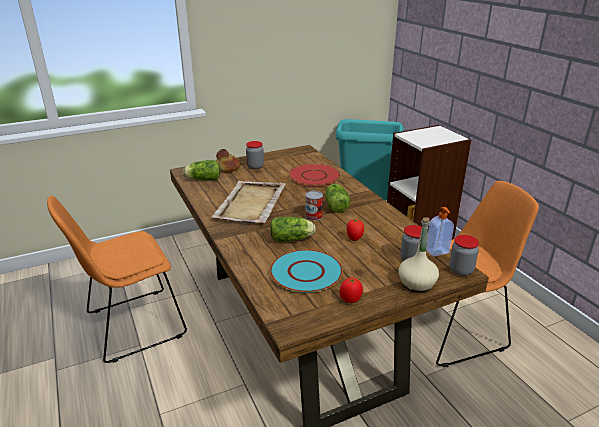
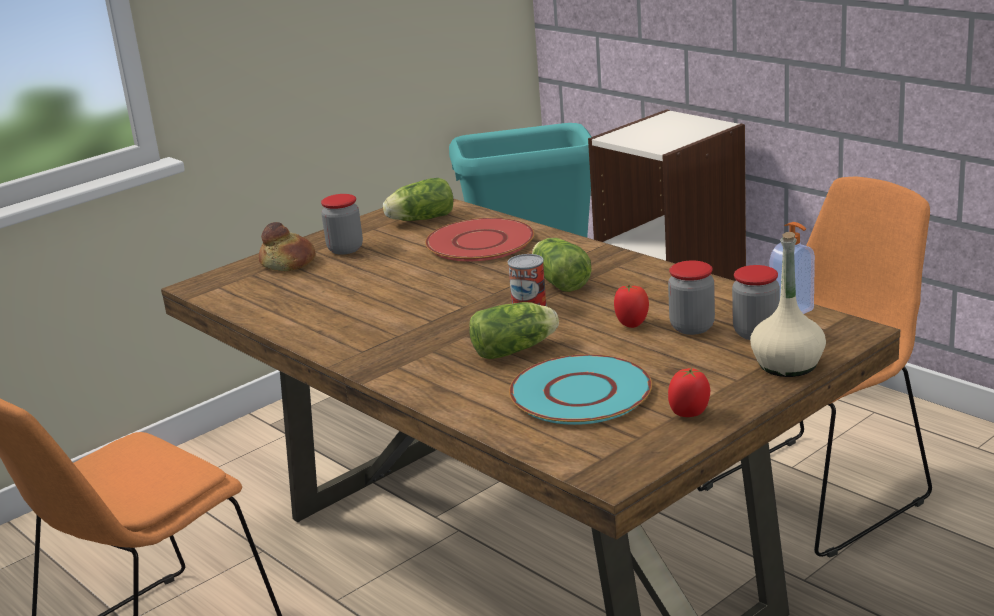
camera: 15 degrees left, 5 degrees down
lettuce [183,160,220,180] -> lettuce moved to [383,178,453,221]
beige tray [211,181,286,223] -> none
jar [449,235,479,276] -> jar moved to [668,260,715,335]

